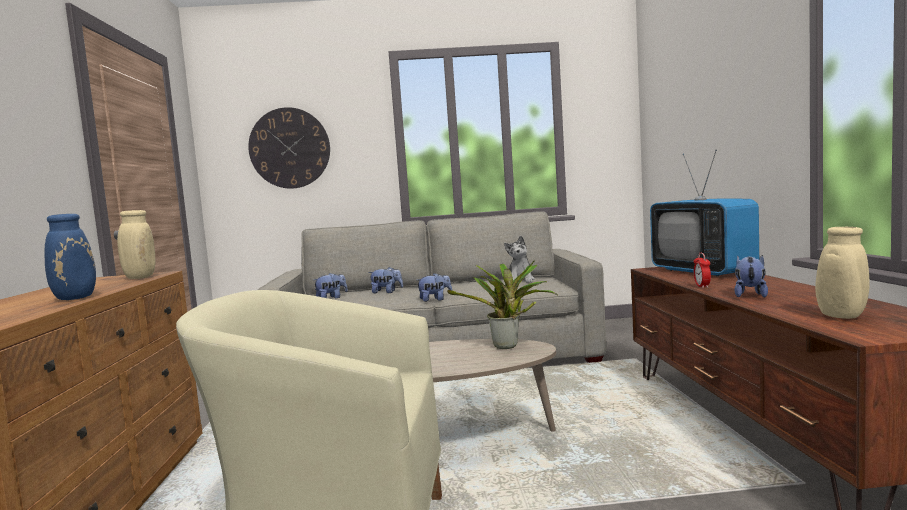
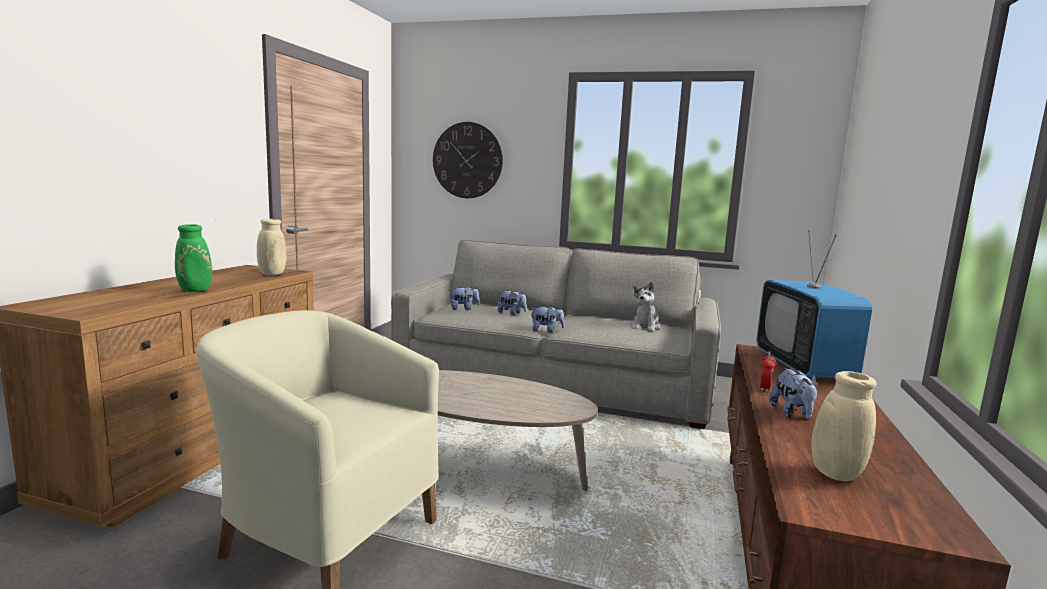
camera: 20 degrees right, 5 degrees up
blue vase [45,214,96,300] -> green vase [175,224,212,292]
potted plant [447,260,557,349] -> none
plush toy [734,255,768,298] -> plush toy turned 135 degrees clockwise [769,368,818,420]

